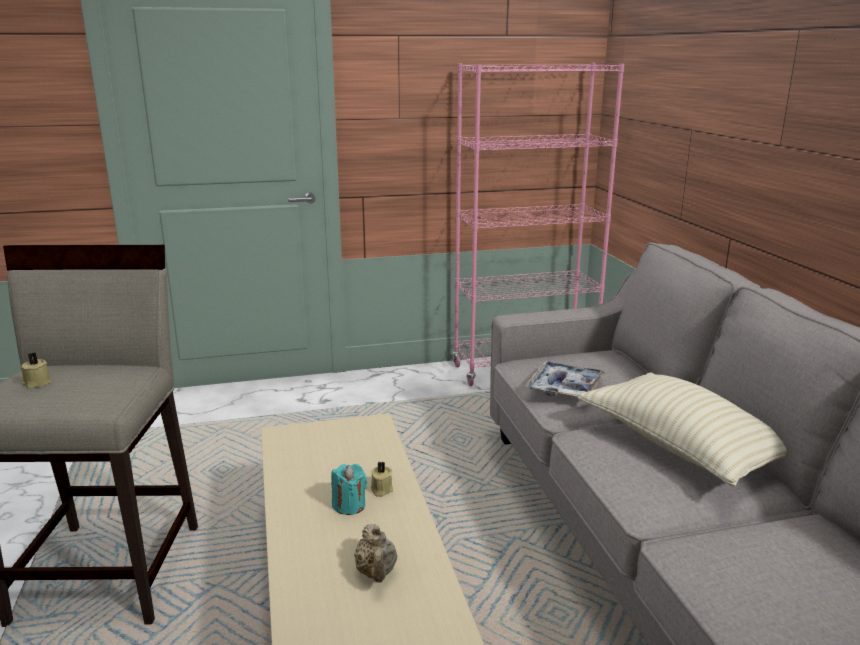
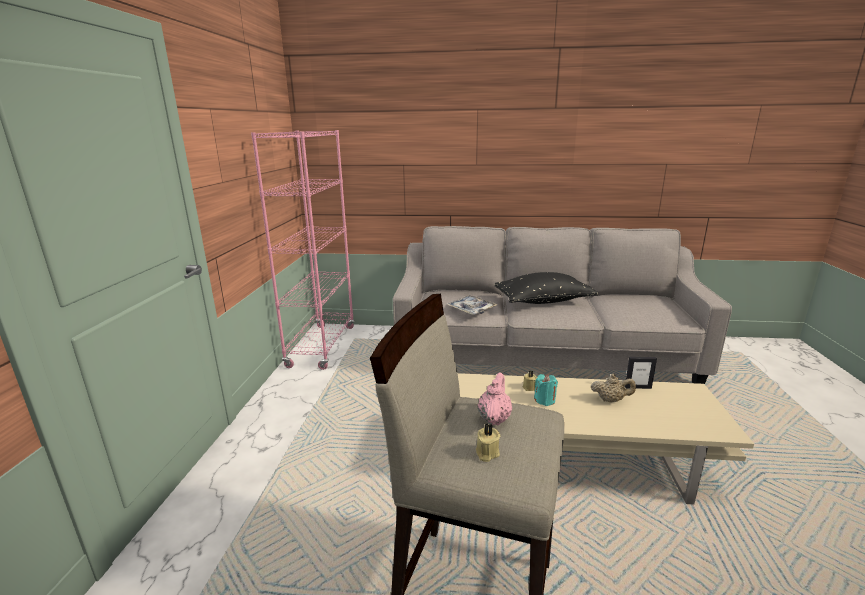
camera: 70 degrees left, 0 degrees up
beige pillow [578,373,787,487] -> black pillow [494,272,598,304]
none -> pink teapot [477,373,512,426]
none -> picture frame [625,357,657,389]

